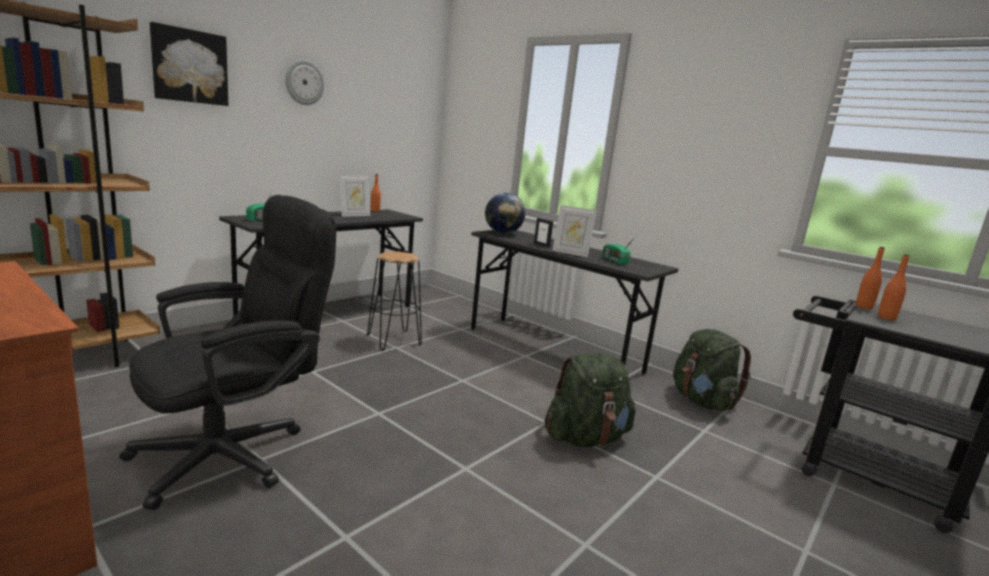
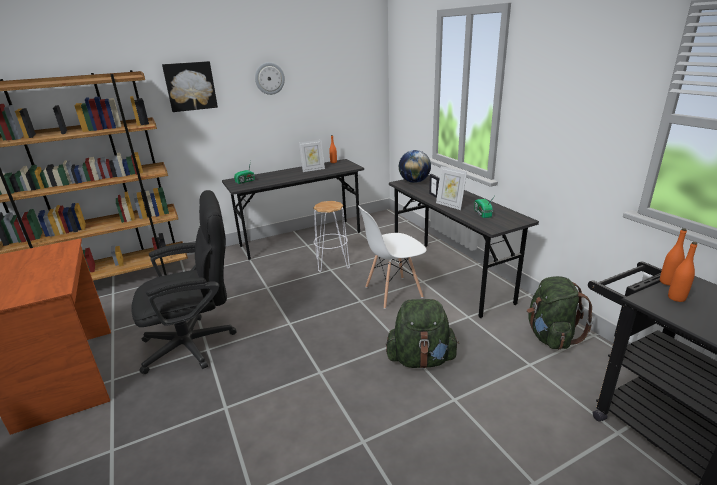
camera: 25 degrees right, 10 degrees up
black stool [367,251,422,350] -> white stool [313,201,350,272]
none -> white chair [358,206,427,309]

